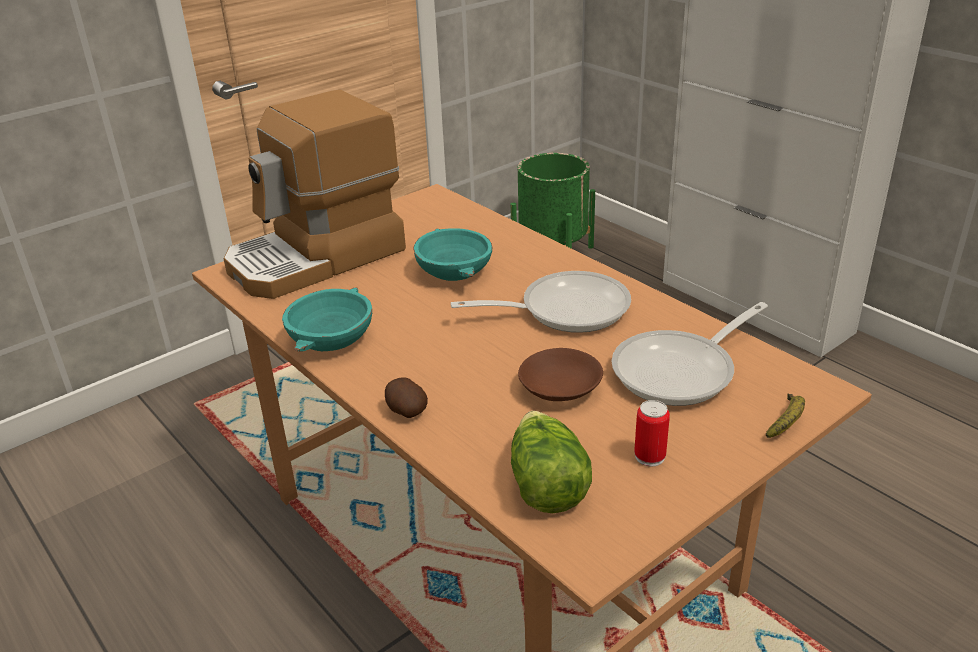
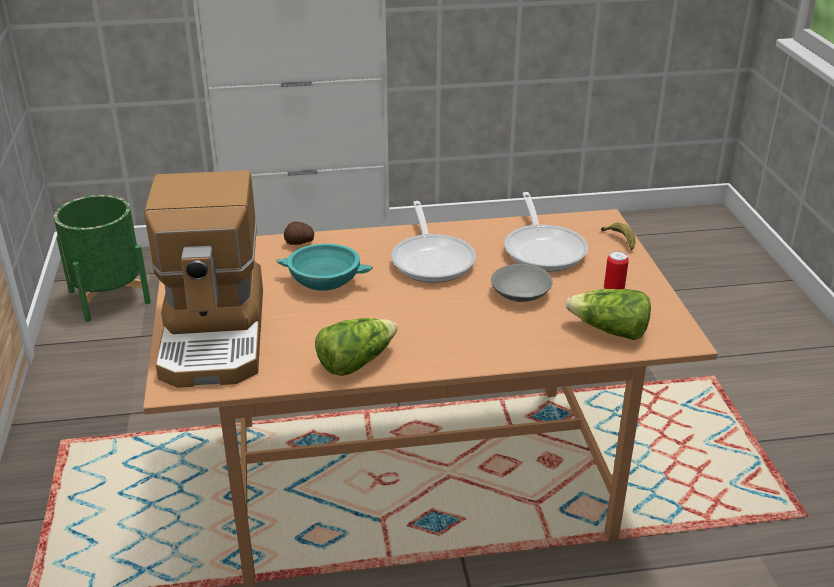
camera: 60 degrees left, 0 degrees up
turquoise bowl [282,287,372,352] -> lettuce [315,318,397,376]
potato [385,377,428,418] -> potato moved to [284,222,314,245]
frying pan [451,271,631,333] -> frying pan turned 150 degrees clockwise [391,201,476,283]
brown bowl [518,348,603,401] -> grey bowl [491,264,553,302]

